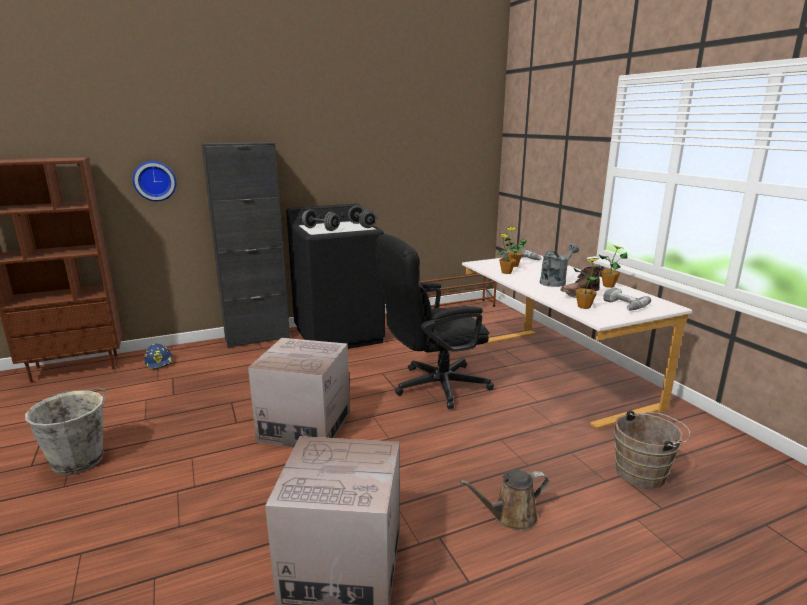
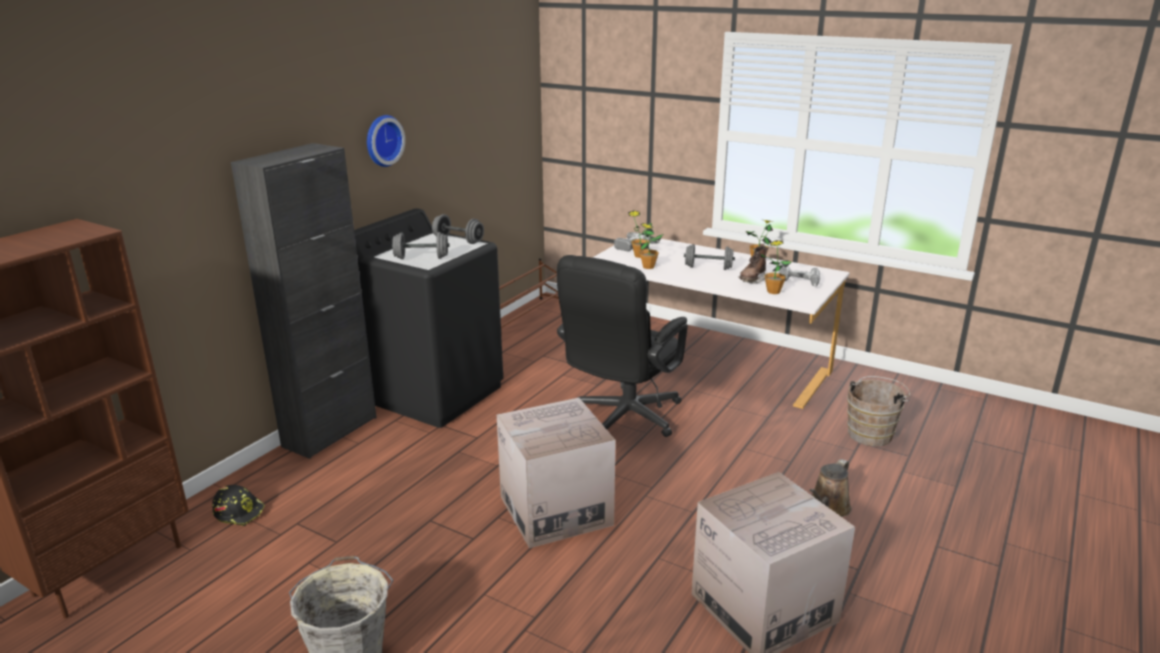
camera: 35 degrees left, 5 degrees up
wall clock [133,161,176,201] -> wall clock moved to [367,115,405,167]
blue hard hat [145,344,174,370] -> black hard hat [212,485,265,526]
grey watering can [540,244,579,287] -> grey dumbbell [684,244,735,270]

